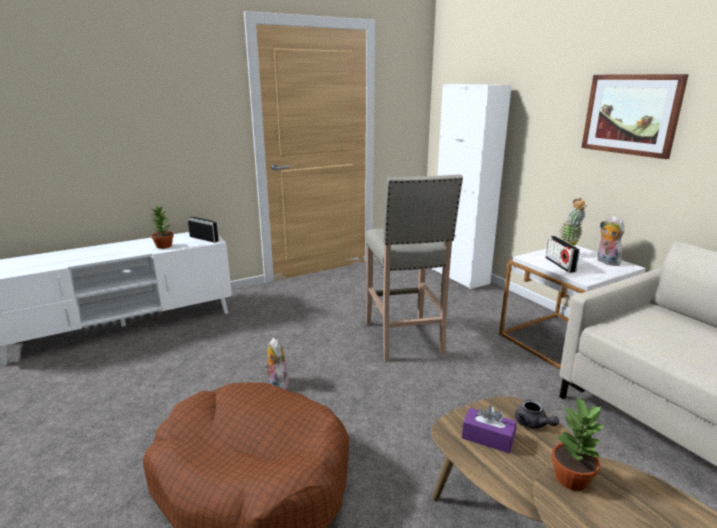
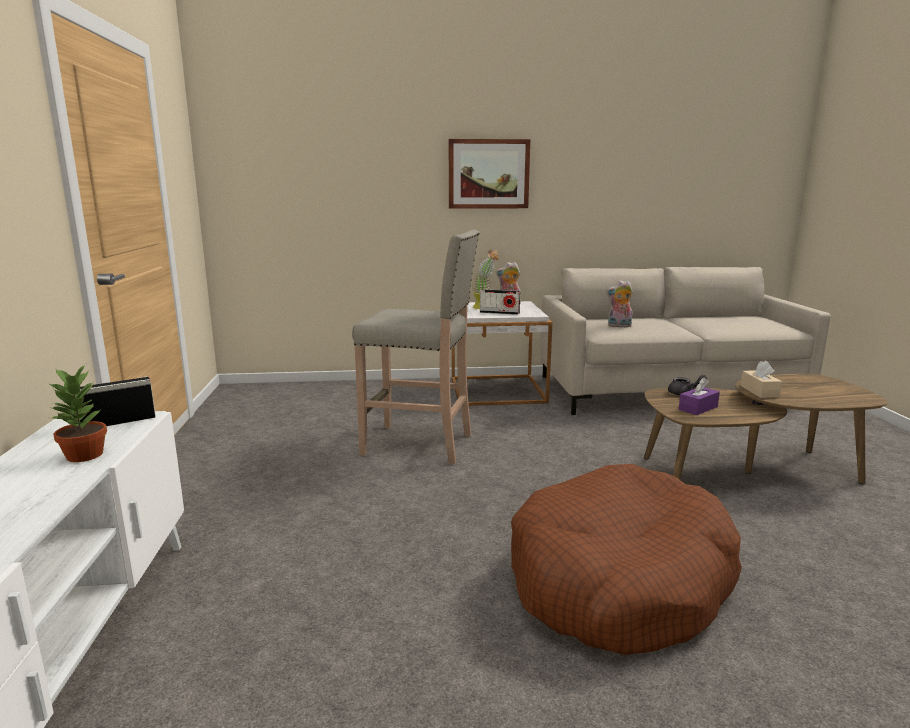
camera: 65 degrees left, 5 degrees down
plush toy [264,338,289,389] -> plush toy moved to [606,280,633,327]
white cabinet [432,84,512,289] -> none
potted plant [552,396,605,491] -> beige tissue box [741,360,782,398]

